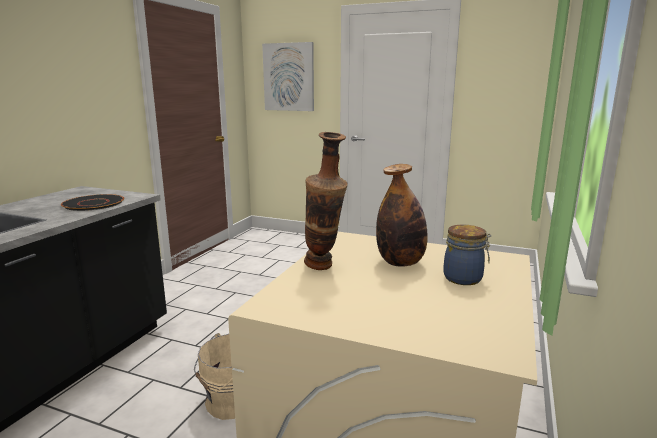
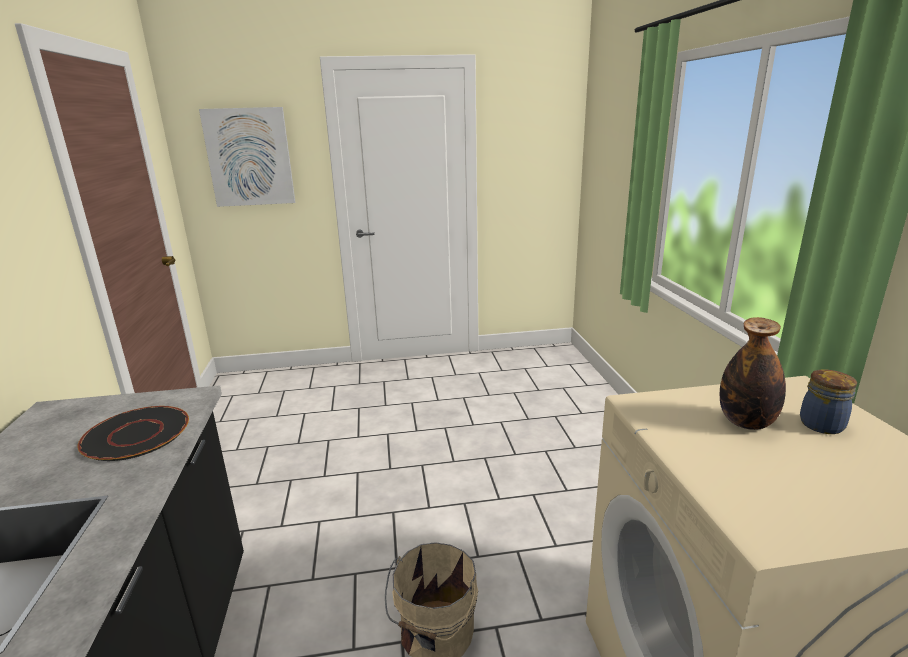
camera: 30 degrees left, 5 degrees up
vase [304,132,348,270] -> none

